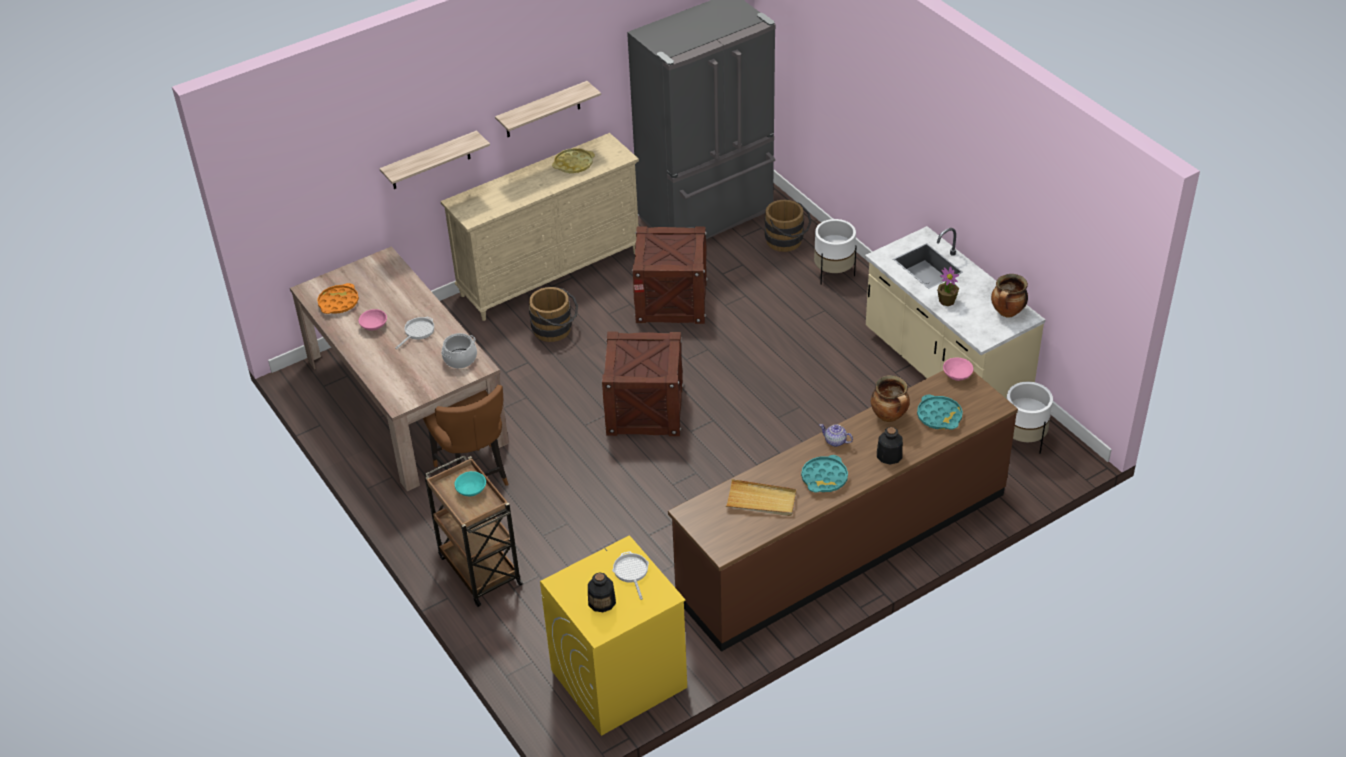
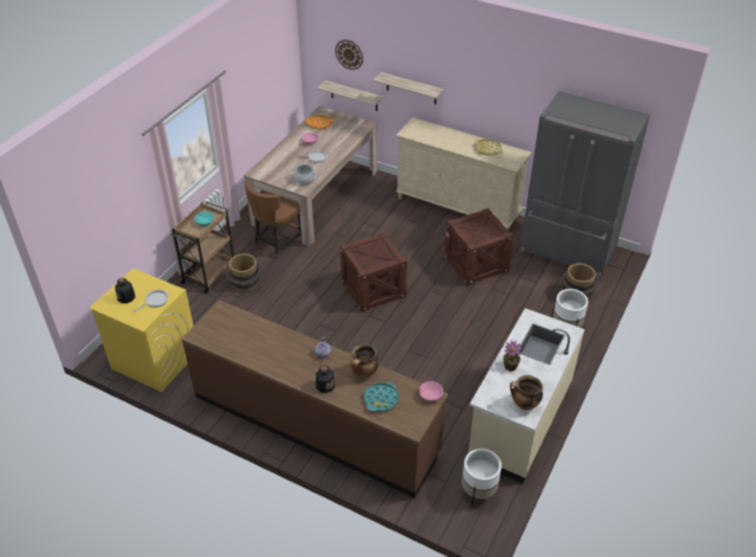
camera: 60 degrees right, 0 degrees up
shelf [495,81,601,137] -> shelf moved to [317,80,383,111]
brown bucket [529,287,578,342] -> brown bucket moved to [226,254,260,292]
beige tray [726,479,796,516] -> none
turquoise tray [801,455,848,492] -> none
none -> wall clock [335,40,363,70]

